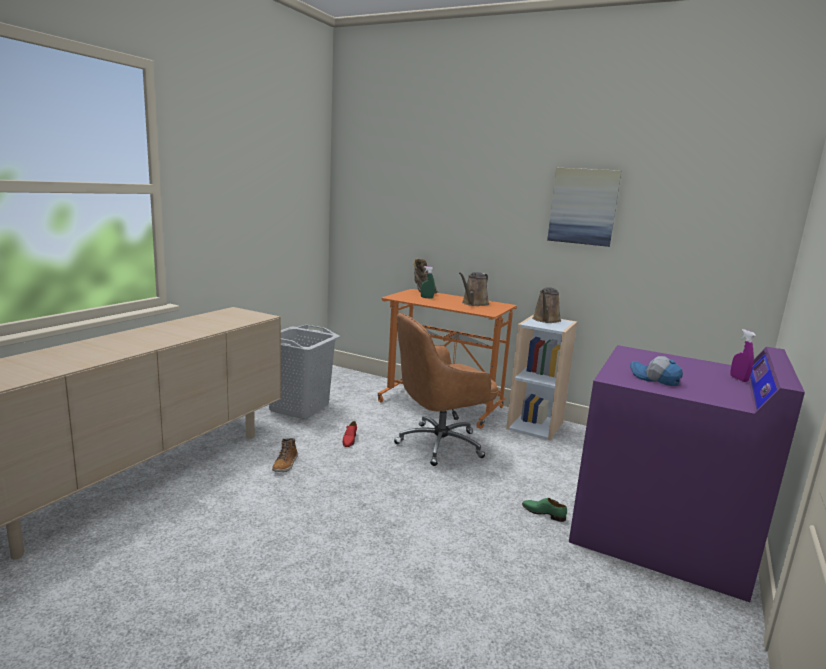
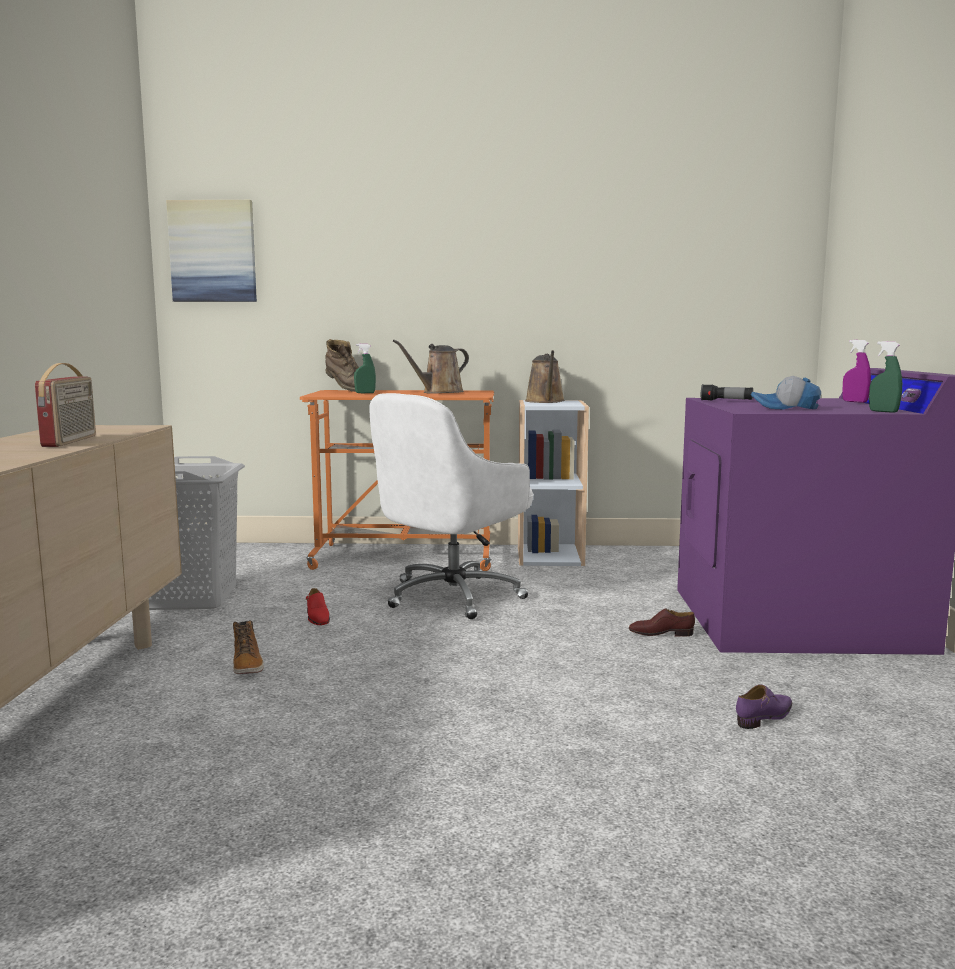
camera: 25 degrees left, 5 degrees down
brown office chair [394,312,499,466] -> white office chair [369,393,534,619]
brown watering can [459,272,489,306] -> brown watering can turned 45 degrees clockwise [393,340,469,394]
green shoe [522,498,567,522] -> brown shoe [629,608,695,637]
picture [547,168,621,247] -> picture moved to [166,200,257,302]
none -> radio [35,363,96,447]
none -> flashlight [701,384,753,401]
none -> purple shoe [736,684,792,729]
none -> green spray bottle [869,341,902,413]

